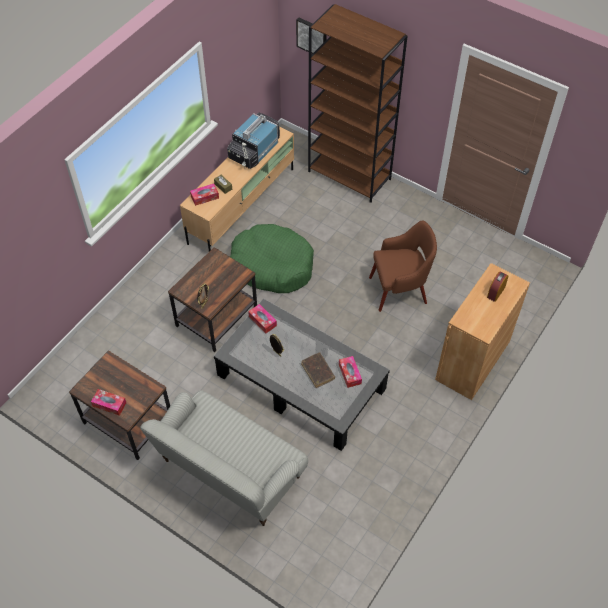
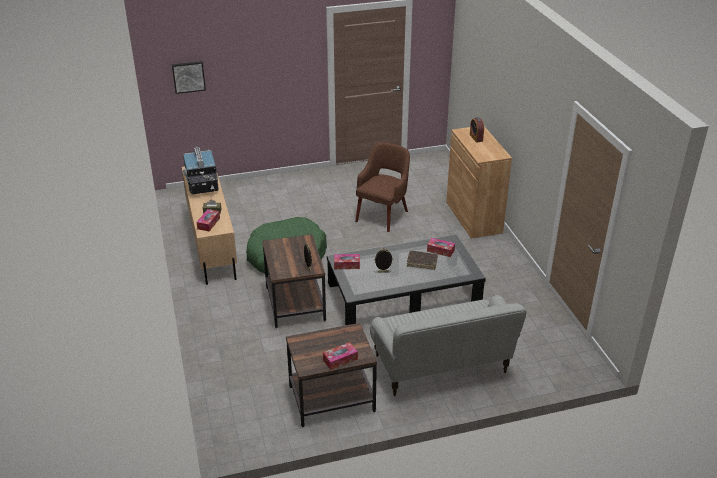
camera: 50 degrees left, 20 degrees down
brown bookcase [308,4,407,203] -> none

